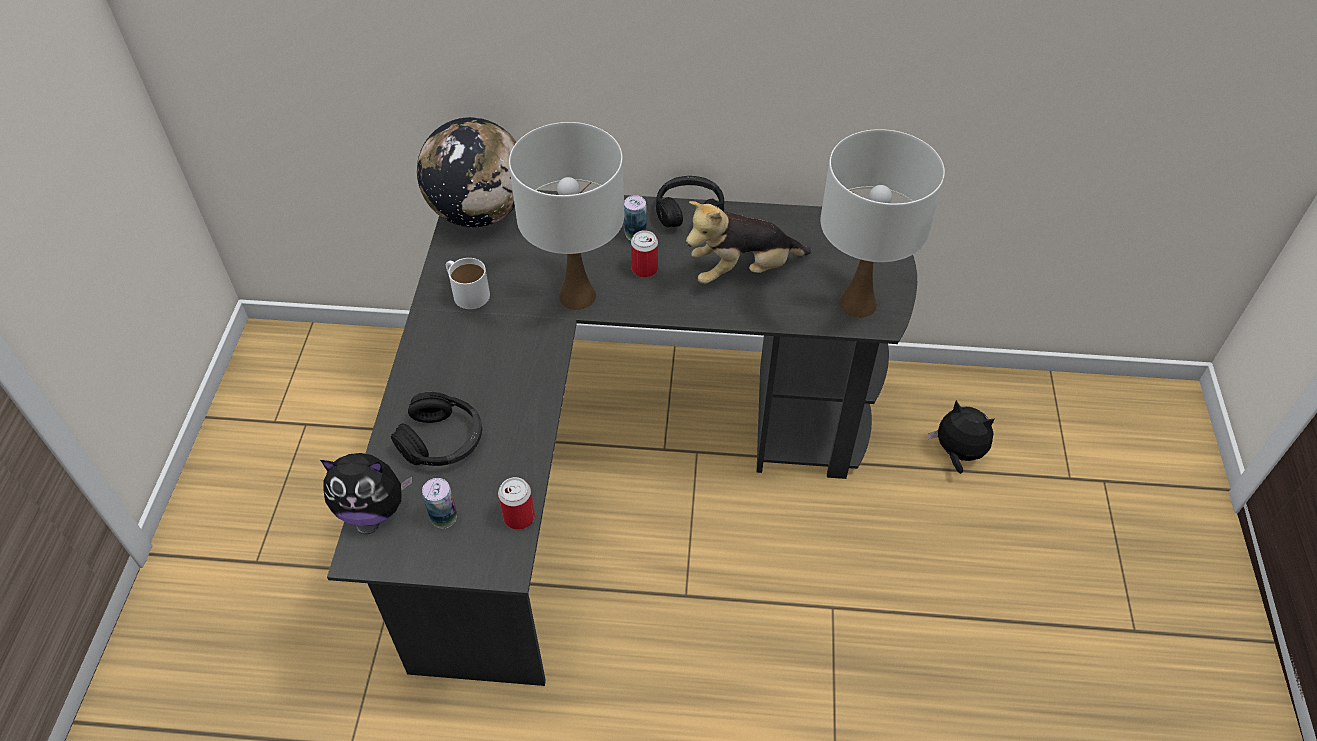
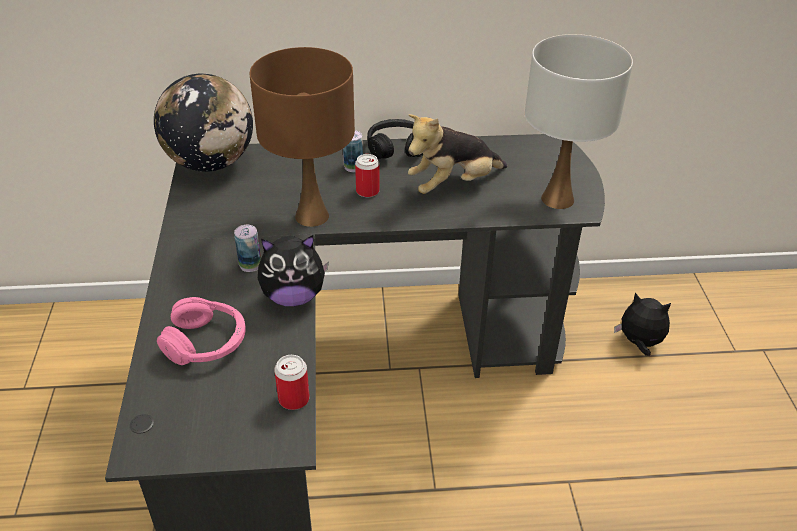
camera: 10 degrees left, 10 degrees down
plush toy [320,453,412,526] -> plush toy moved to [258,235,329,306]
black headphones [391,392,482,466] -> pink headphones [157,297,246,365]
can [422,478,457,529] -> can moved to [234,225,261,272]
white mug [446,258,490,309] -> none
white table lamp [509,122,624,310] -> brown table lamp [250,47,355,227]

